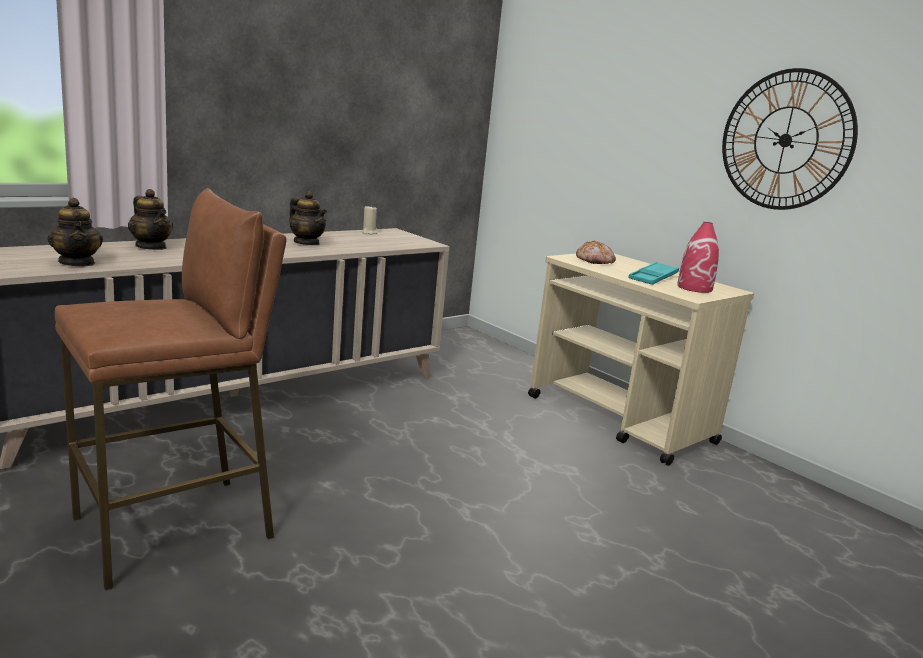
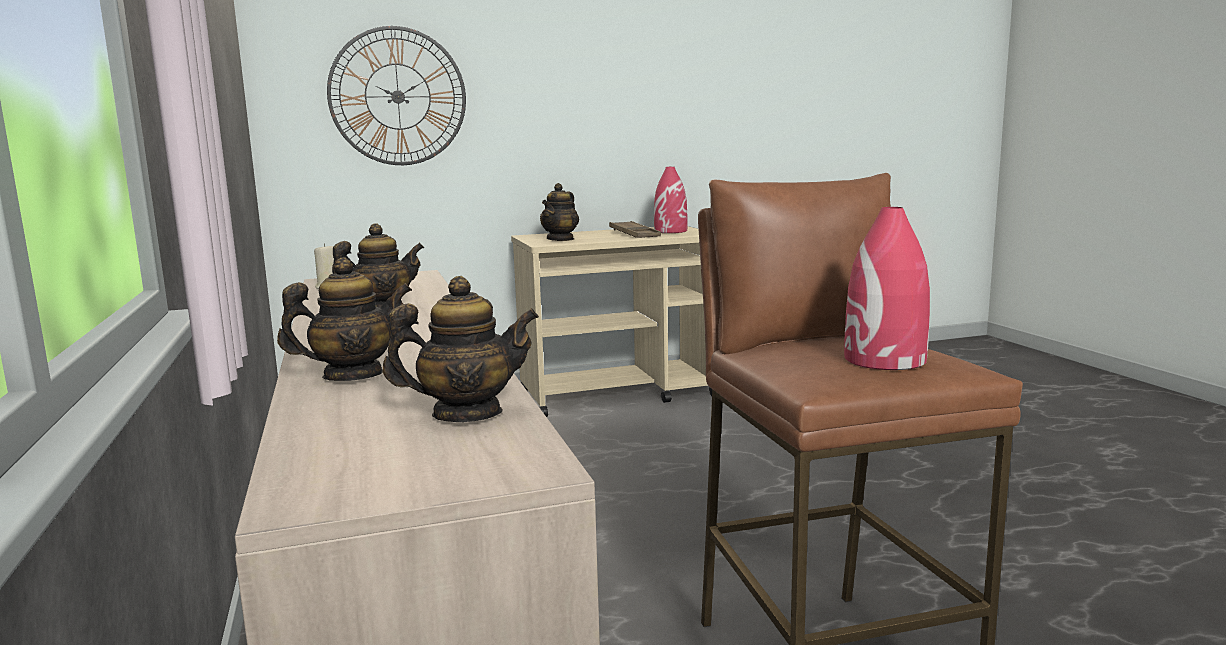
camera: 65 degrees left, 5 degrees down
bread [576,240,616,264] -> teapot [540,183,579,241]
turquoise tray [628,262,679,285] -> brown tray [609,221,661,238]
wall clock [722,68,858,210] -> wall clock moved to [327,26,466,165]
none -> red vase [844,207,930,370]

